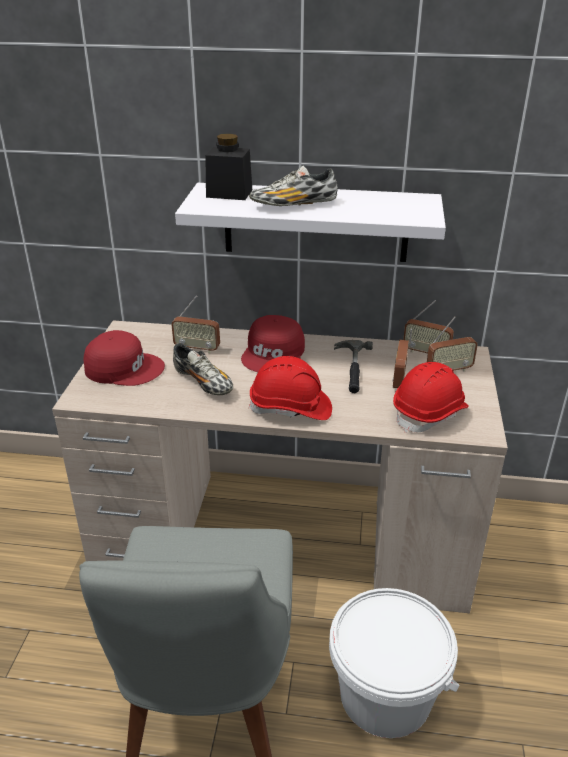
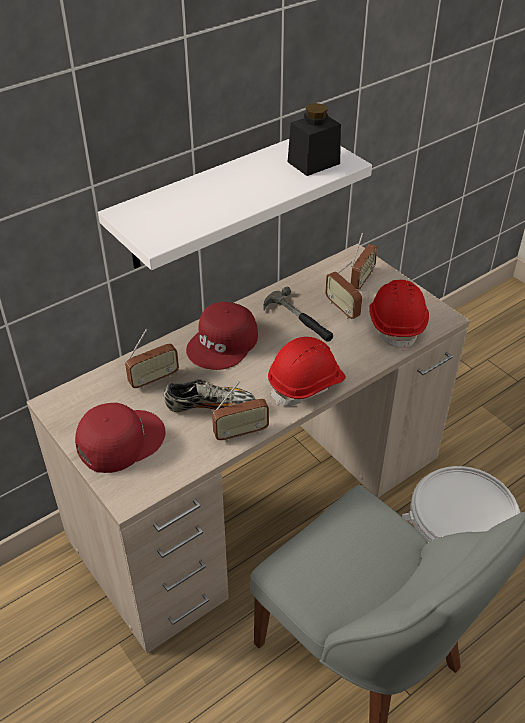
camera: 45 degrees left, 10 degrees up
black jar [205,134,252,200] -> black jar moved to [288,103,341,176]
red cap [241,315,305,372] -> red cap turned 60 degrees clockwise [186,302,258,370]
shoe [249,166,338,206] -> none
radio [403,300,454,353] -> radio moved to [212,381,269,442]

